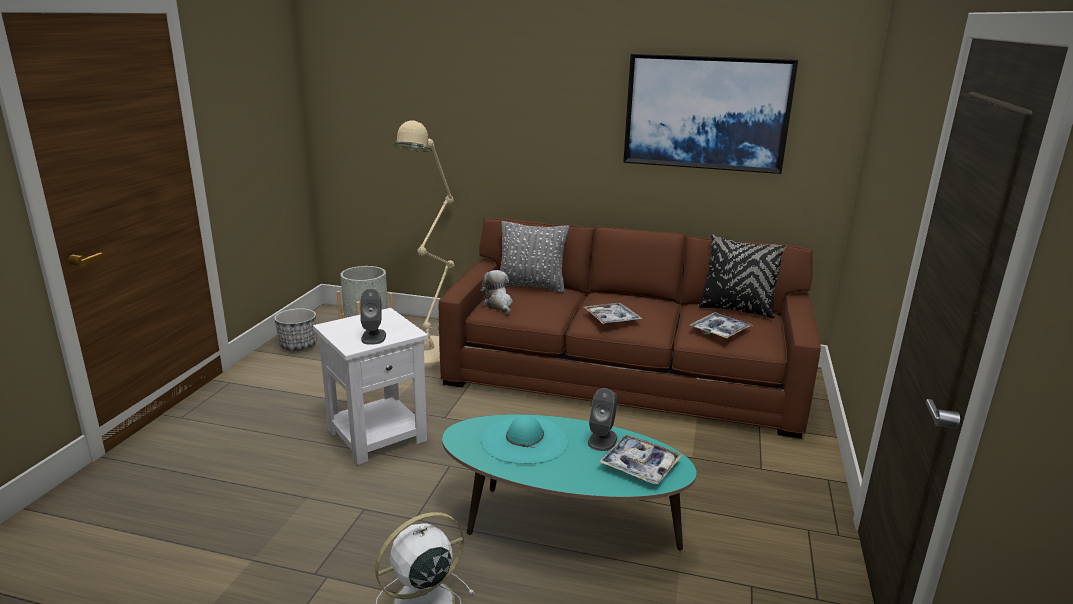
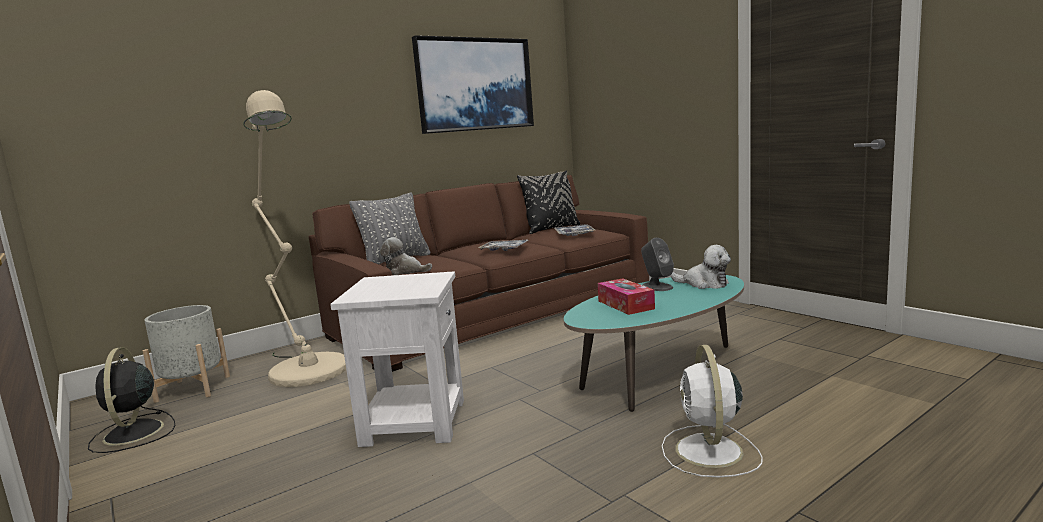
camera: 50 degrees left, 10 degrees down
planter [274,308,317,351] -> black fan [88,347,175,453]
grey speaker [360,289,386,345] -> none
turquoise hat [481,415,569,464] -> tissue box [598,278,655,315]
tray [598,435,683,484] -> plush toy [671,245,731,289]

